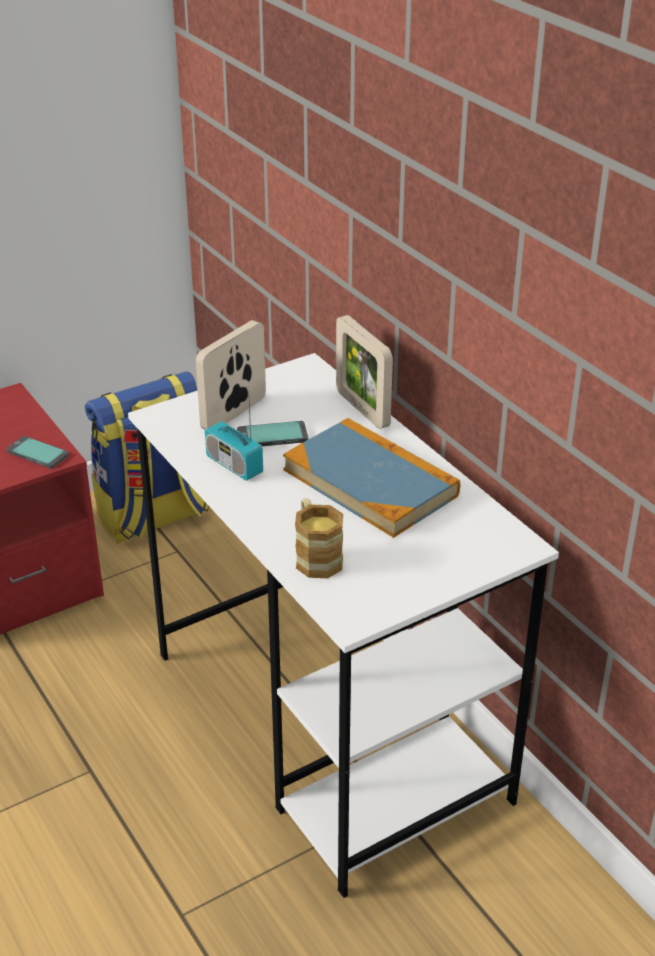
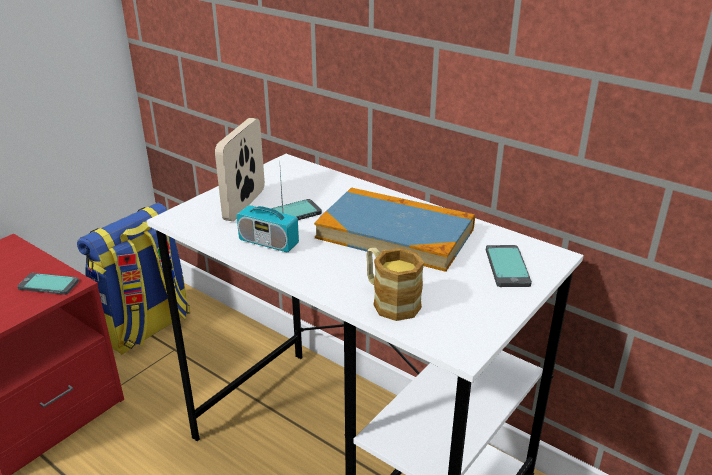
camera: 20 degrees left, 5 degrees down
picture frame [336,315,393,429] -> none
none -> phone [486,245,532,287]

